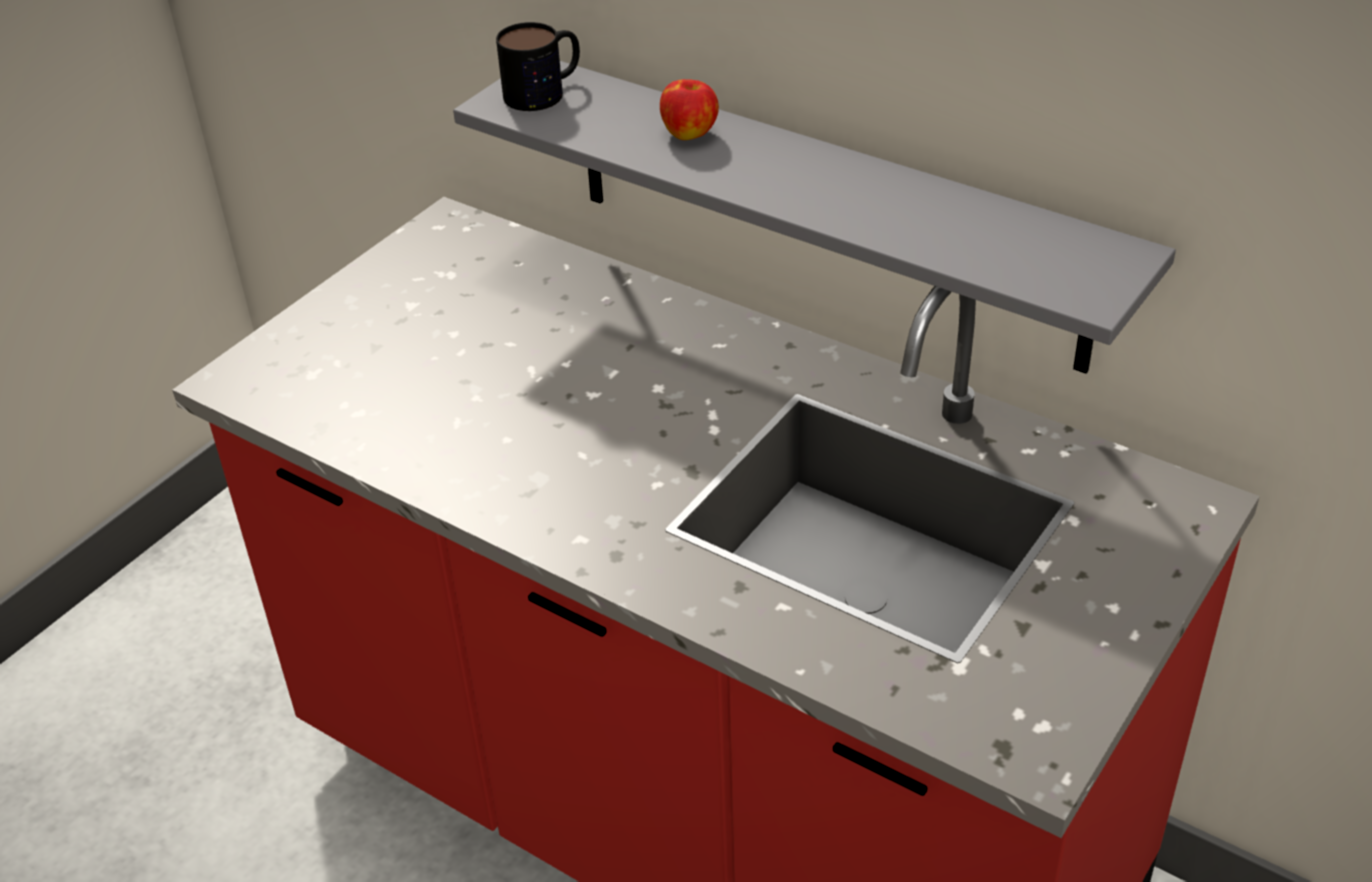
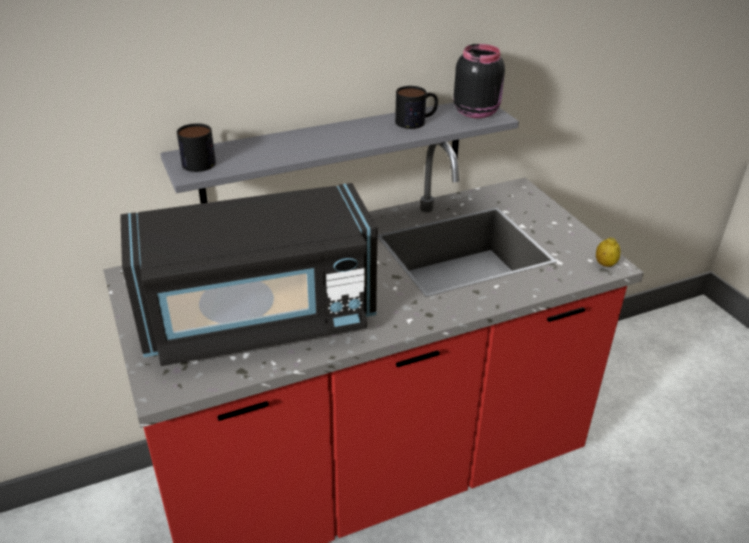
camera: 60 degrees left, 5 degrees down
apple [660,79,719,140] -> none
none -> black microwave [120,183,378,366]
none -> mug [395,86,438,129]
none -> black jar [454,44,505,118]
none -> lemon [596,237,621,267]

